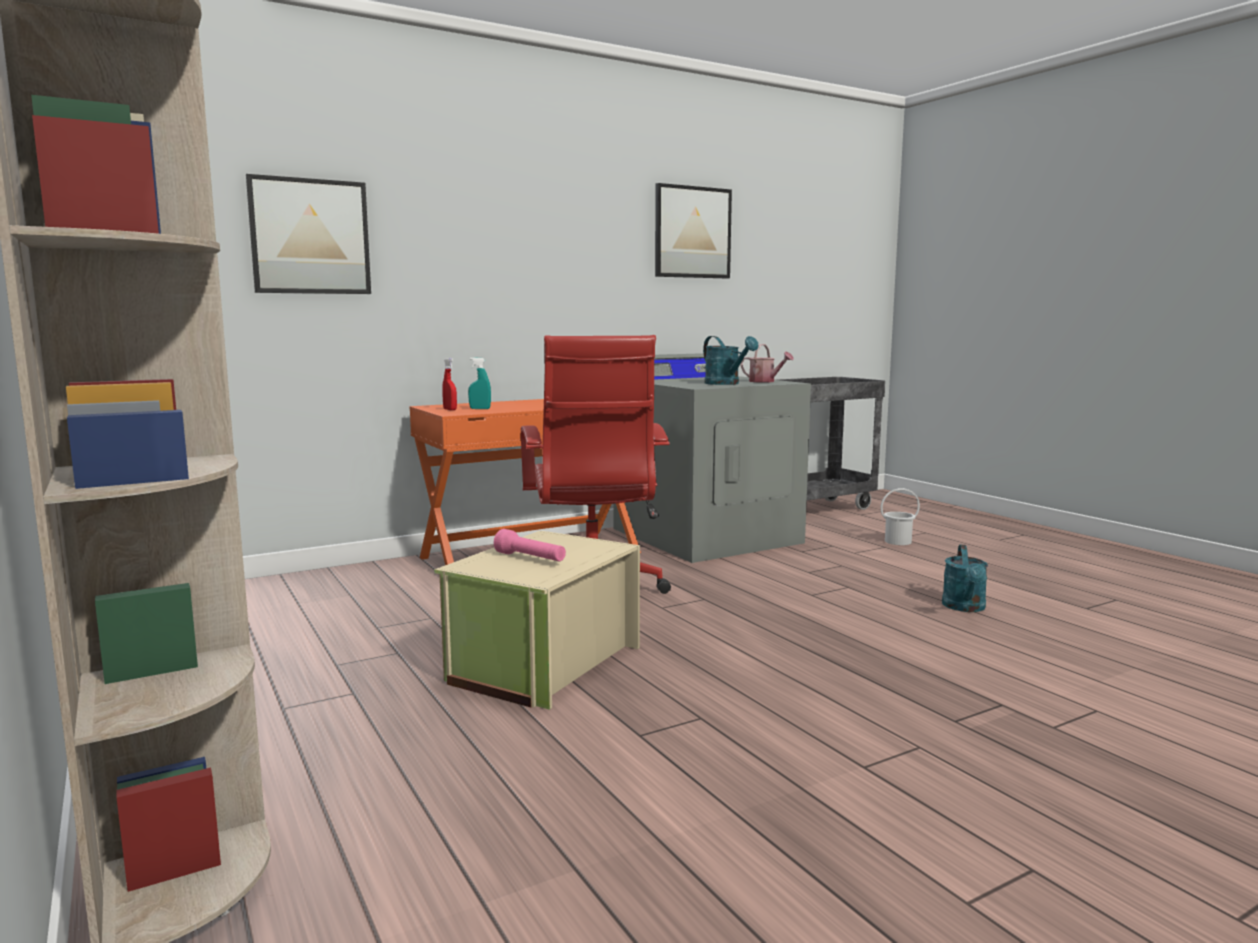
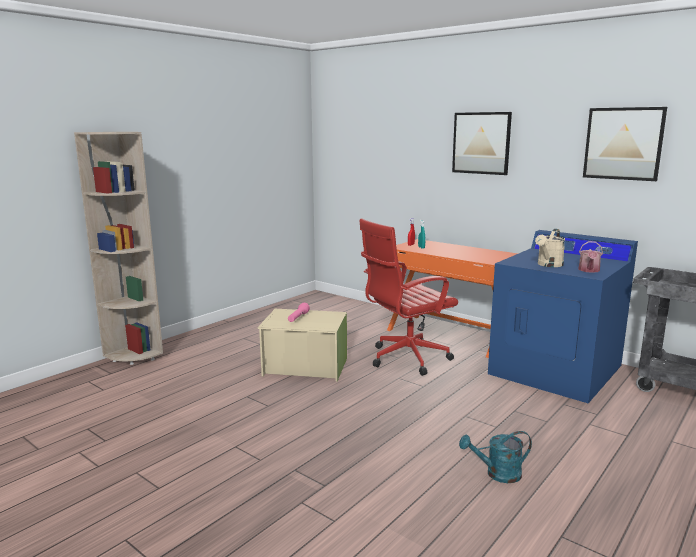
camera: 70 degrees right, 5 degrees up
picture [246,174,371,294] -> picture moved to [452,112,512,175]
grey washing machine [614,353,811,563] -> blue washing machine [488,230,638,403]
turquoise watering can [703,336,758,385] -> beige watering can [535,229,565,267]
white bucket [881,488,920,545] -> none

